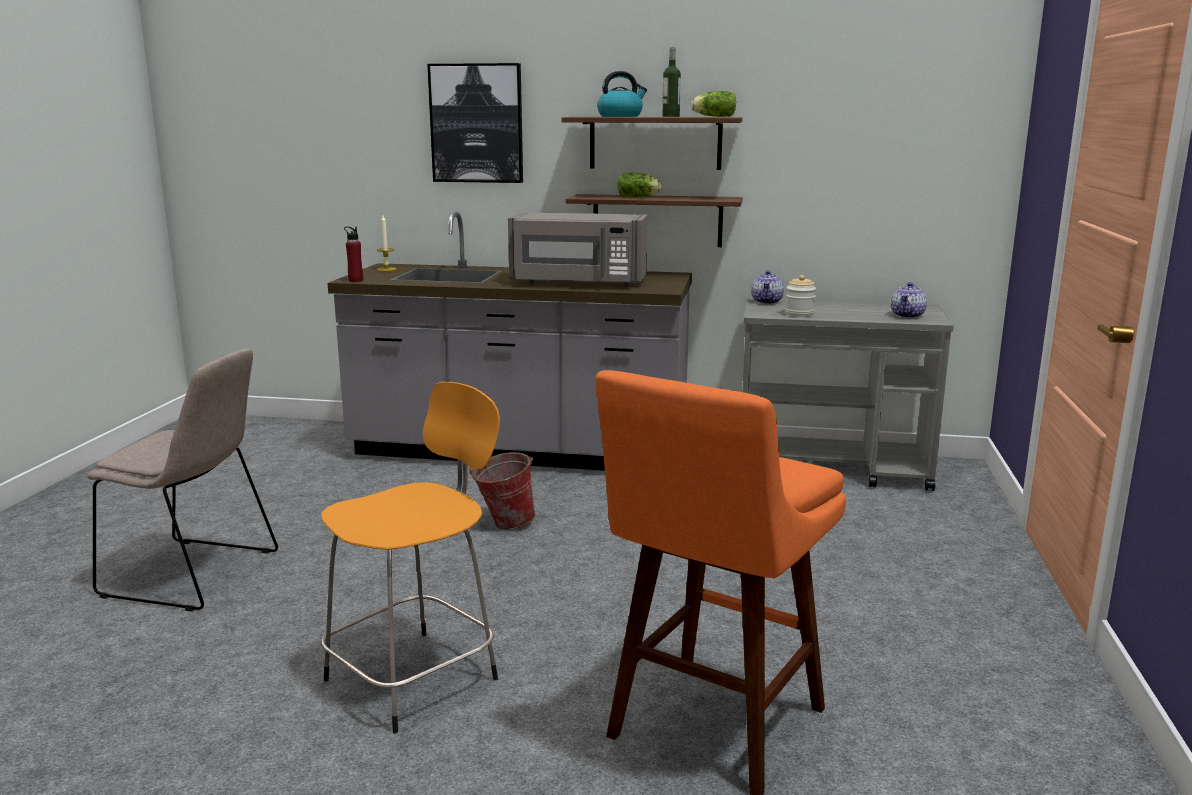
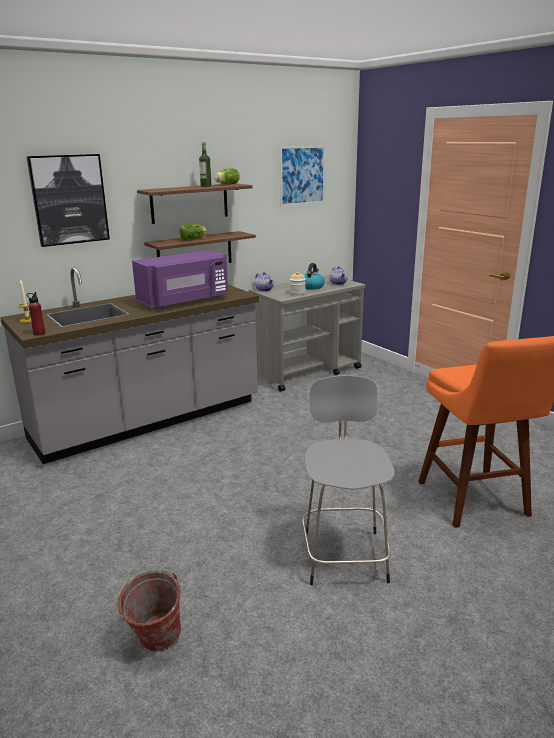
camera: 45 degrees left, 5 degrees up
beige chair [87,349,278,612] -> none
orange stool [321,382,500,733] -> grey stool [302,375,395,585]
bucket [469,452,536,530] -> bucket moved to [115,570,181,651]
grey microwave [508,212,648,287] -> purple microwave [132,250,228,308]
kettle [597,71,647,117] -> kettle moved to [304,263,325,290]
none -> picture [280,145,325,206]

